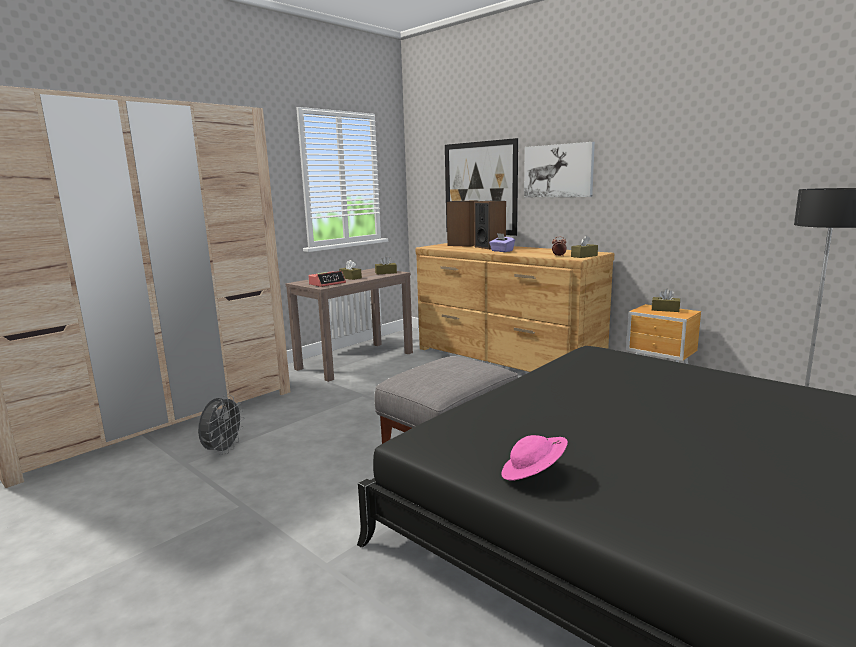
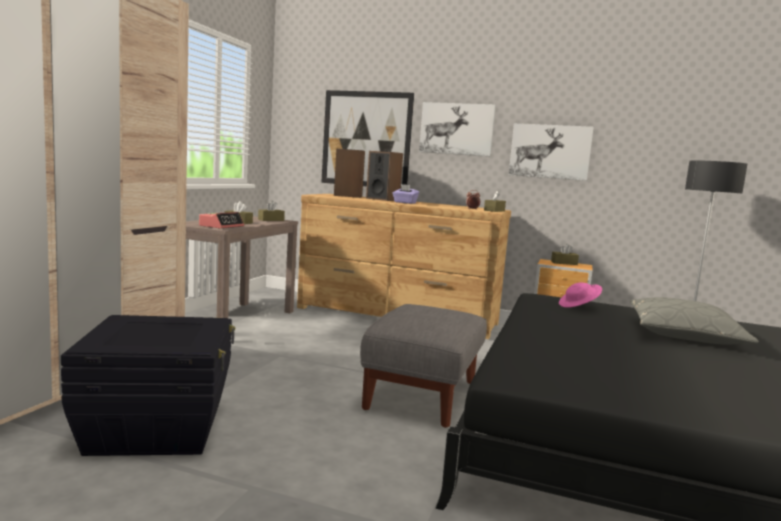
camera: 25 degrees left, 5 degrees down
grey fan [198,395,245,455] -> black storage box [61,315,235,456]
pink hat [501,435,568,480] -> pink hat moved to [559,283,602,308]
none -> picture [509,123,594,181]
none -> grey pillow [630,297,759,345]

